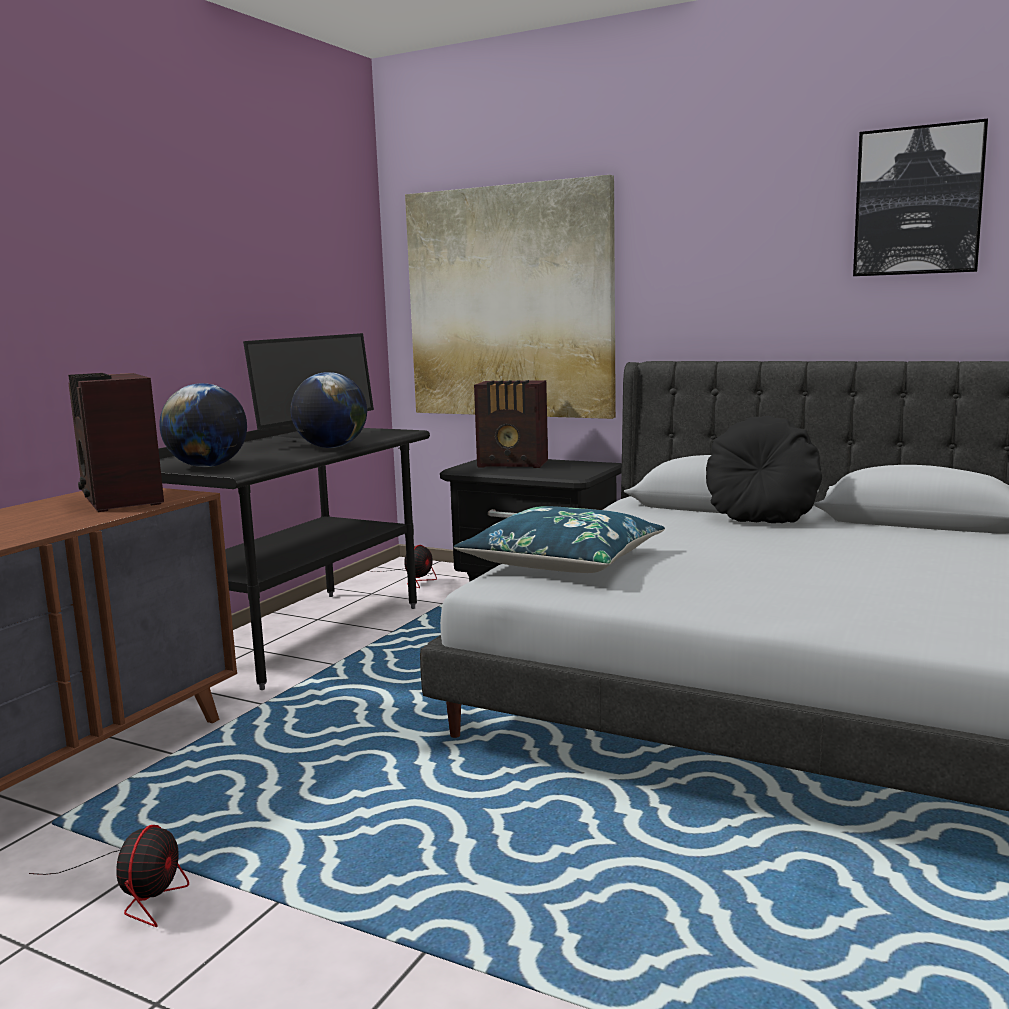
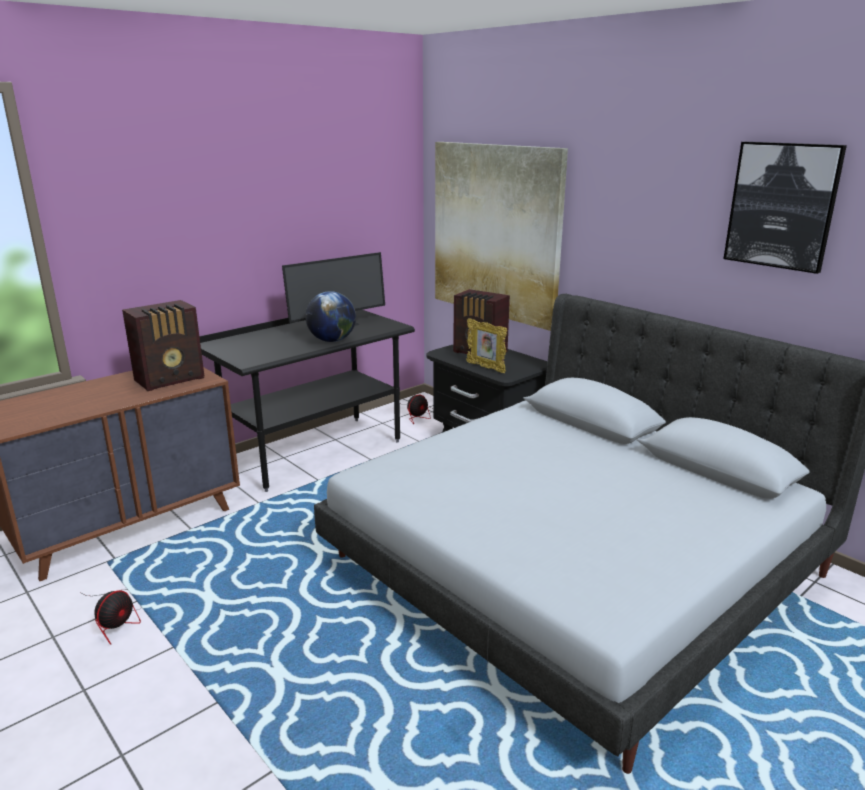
camera: 20 degrees right, 10 degrees up
radio [68,373,164,512] -> radio turned 120 degrees counterclockwise [122,300,205,391]
globe [159,383,247,467] -> none
blue pillow [454,506,665,573] -> none
black pillow [706,416,822,523] -> none
none -> picture frame [466,318,507,373]

